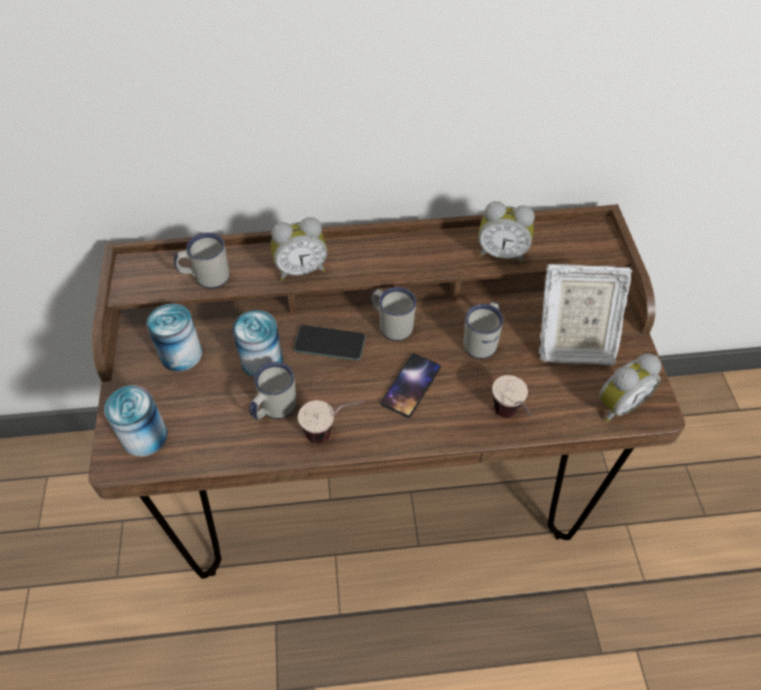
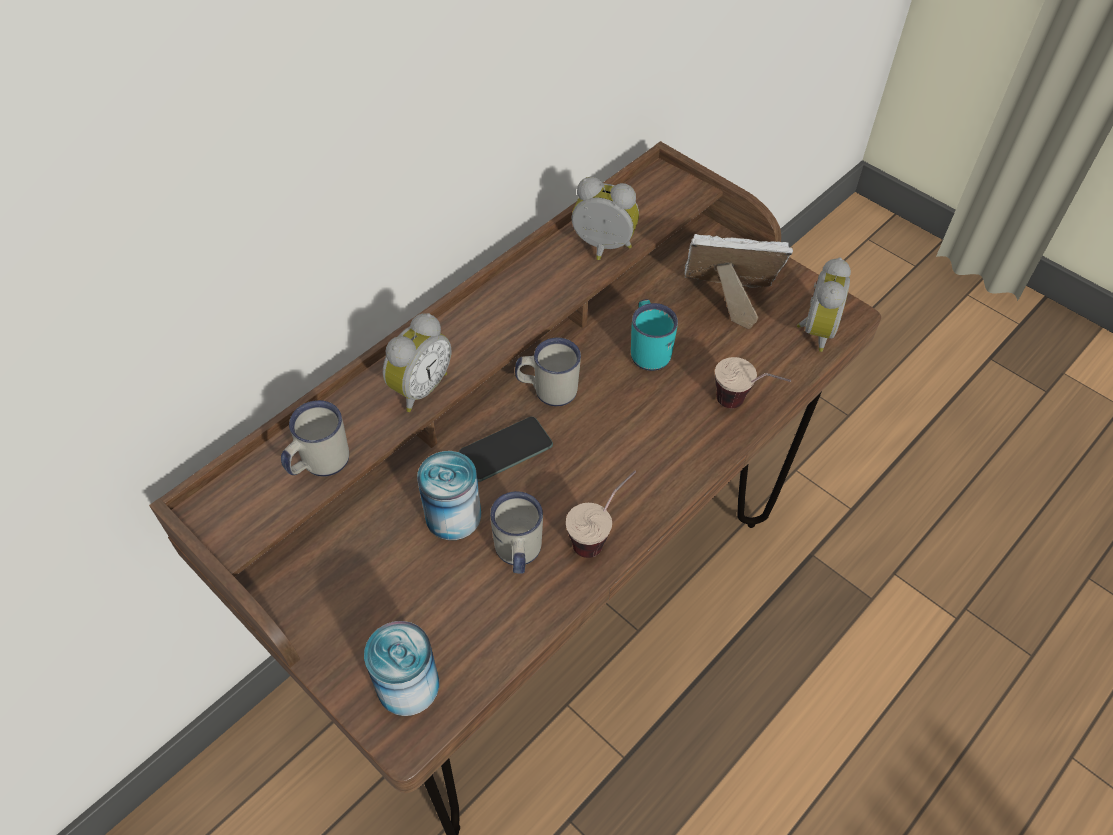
camera: 40 degrees left, 0 degrees up
can [147,303,202,372] -> none
phone [380,353,441,418] -> none
white mug [463,301,503,359] -> turquoise mug [631,299,678,371]
alarm clock [478,201,535,263] -> alarm clock turned 135 degrees counterclockwise [572,177,639,260]
picture frame [539,264,632,365] -> picture frame turned 135 degrees counterclockwise [685,234,793,329]

